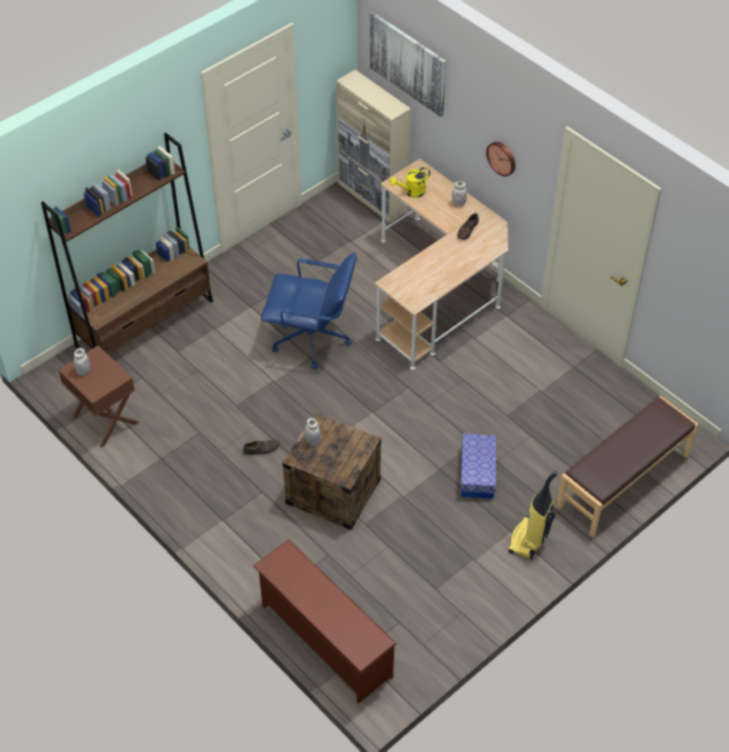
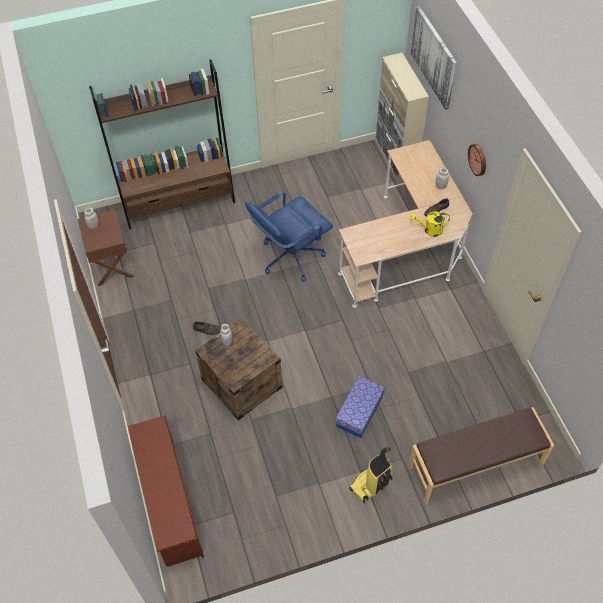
camera: 25 degrees right, 5 degrees up
blue office chair [261,252,356,369] -> blue office chair turned 105 degrees clockwise [245,191,333,281]
yellow watering can [390,167,430,198] -> yellow watering can moved to [410,211,450,237]

